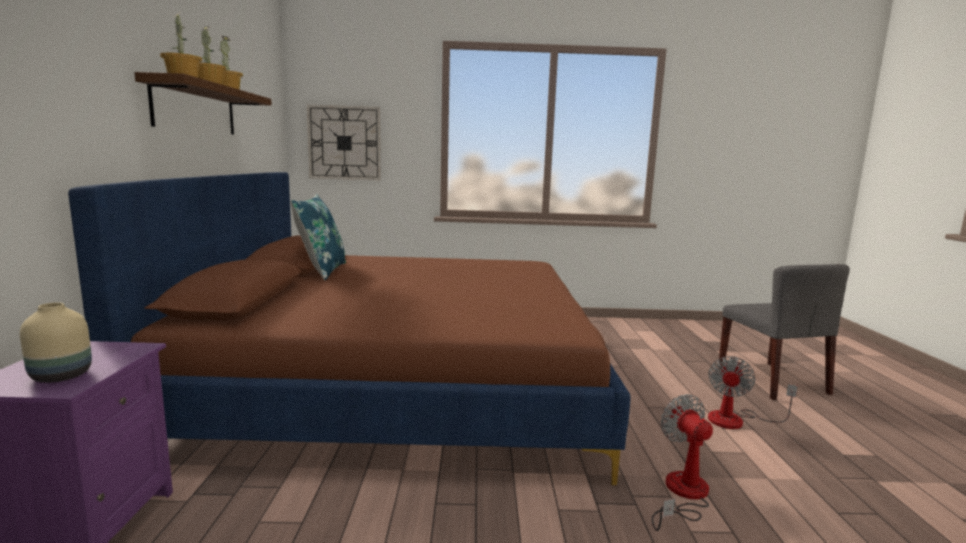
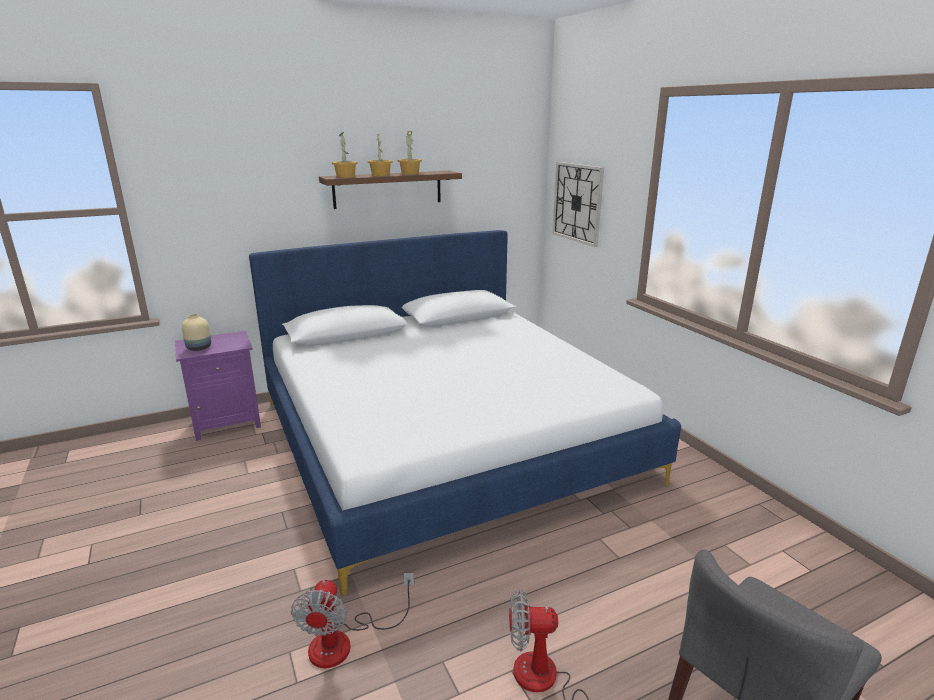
camera: 65 degrees right, 10 degrees up
brown bed [68,172,631,485] -> white bed [249,230,681,596]
blue pillow [291,194,346,280] -> none
fan [652,394,713,531] -> fan turned 135 degrees clockwise [291,573,414,668]

